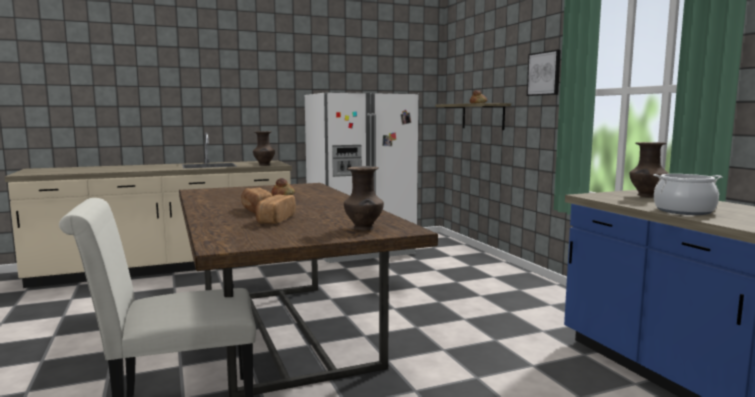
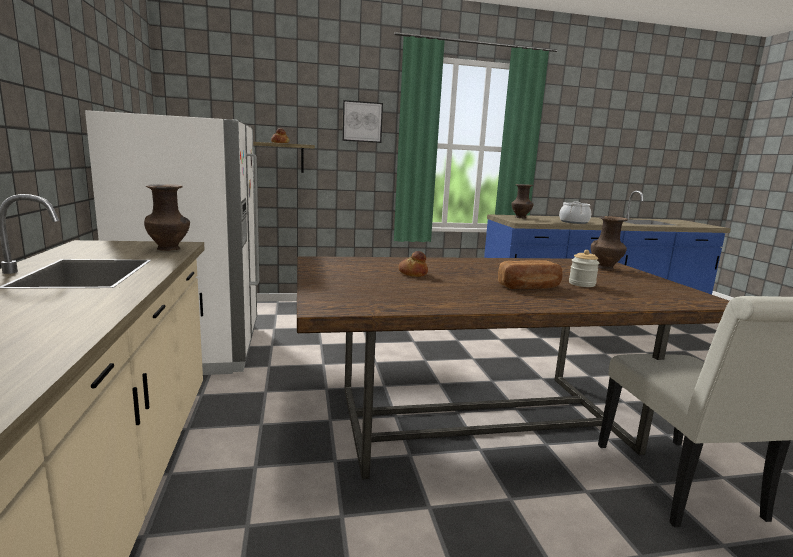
camera: 80 degrees left, 5 degrees up
bread [255,194,296,224] -> jar [569,250,599,287]

